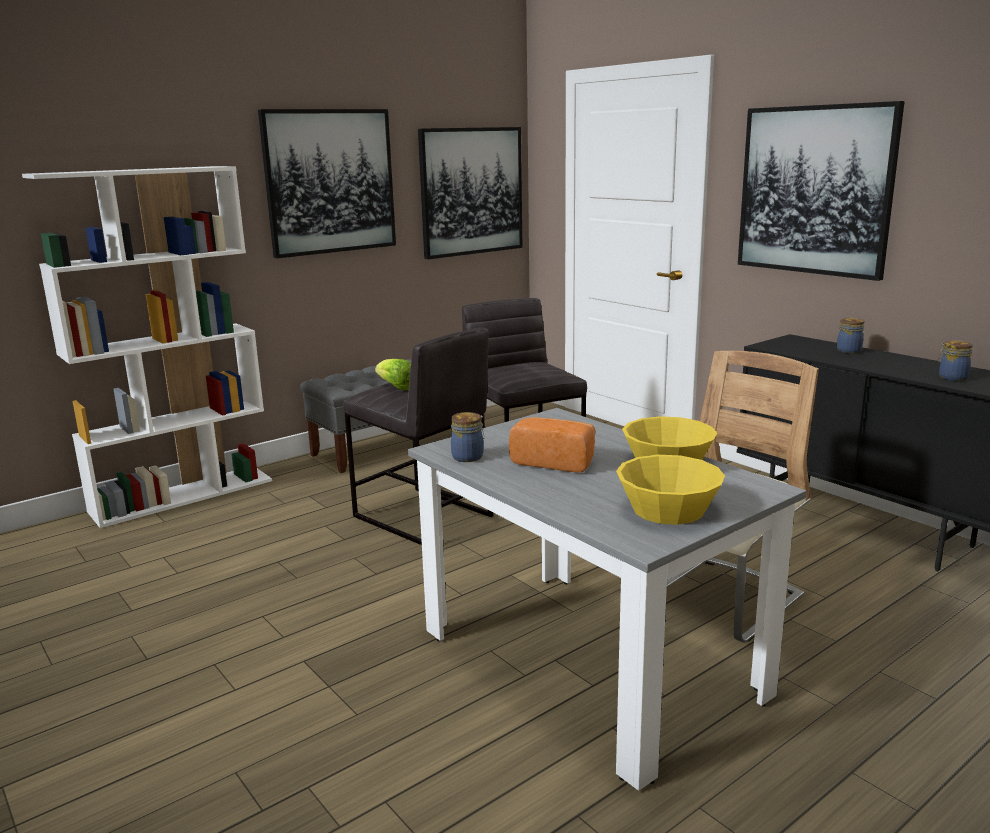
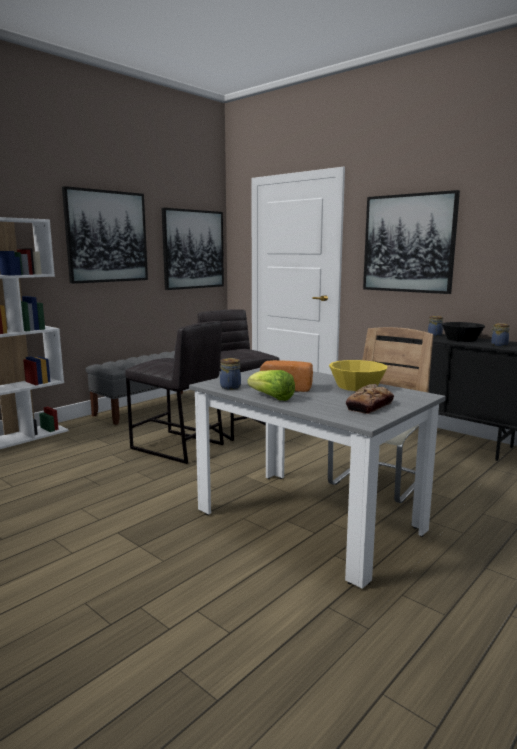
camera: 10 degrees left, 5 degrees down
lettuce [375,359,411,390] -> lettuce moved to [247,370,295,401]
yellow bowl [616,455,725,525] -> bread [346,384,394,414]
none -> black bowl [441,322,485,342]

